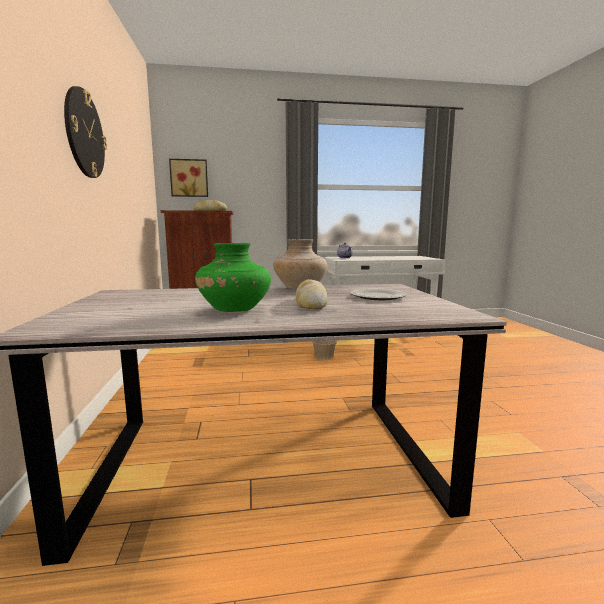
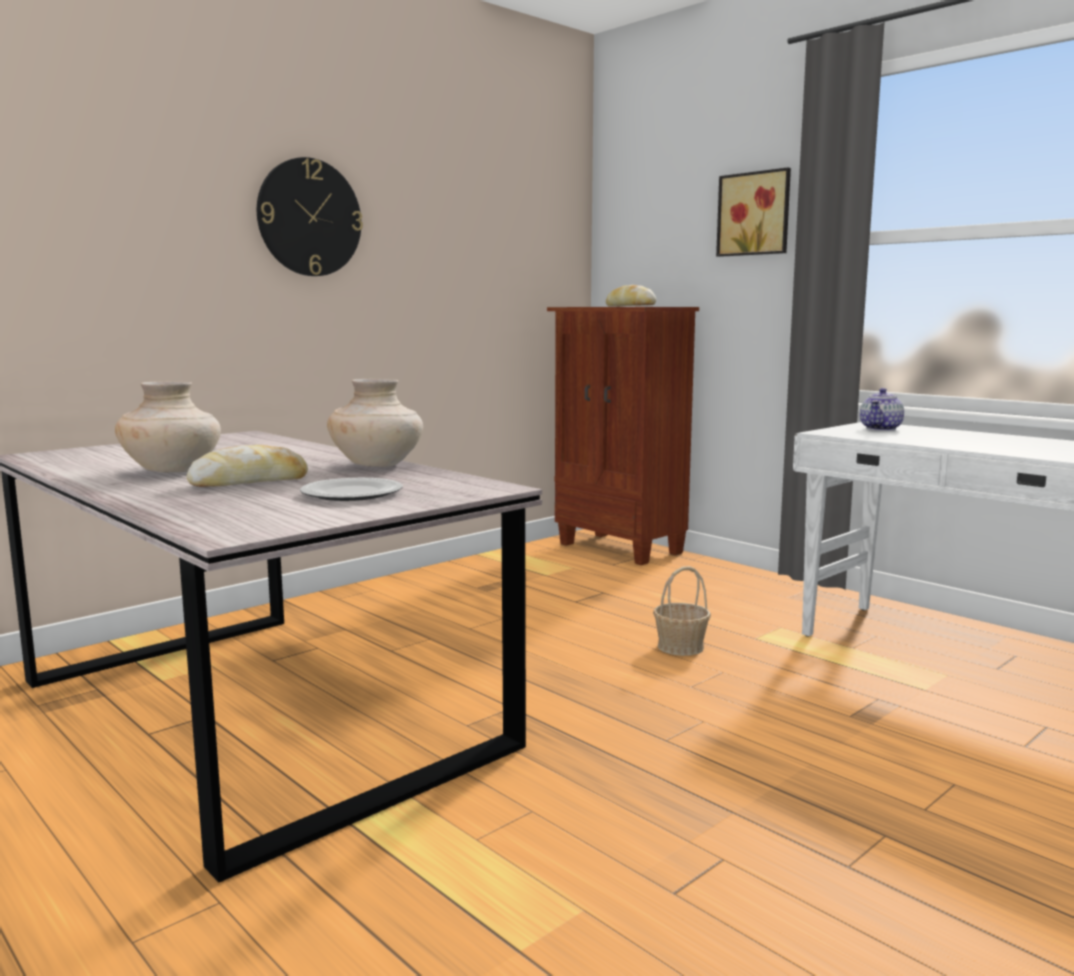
camera: 55 degrees right, 0 degrees up
picture [169,159,208,197] -> picture moved to [716,167,791,257]
green vase [195,243,271,312] -> beige vase [115,381,221,473]

